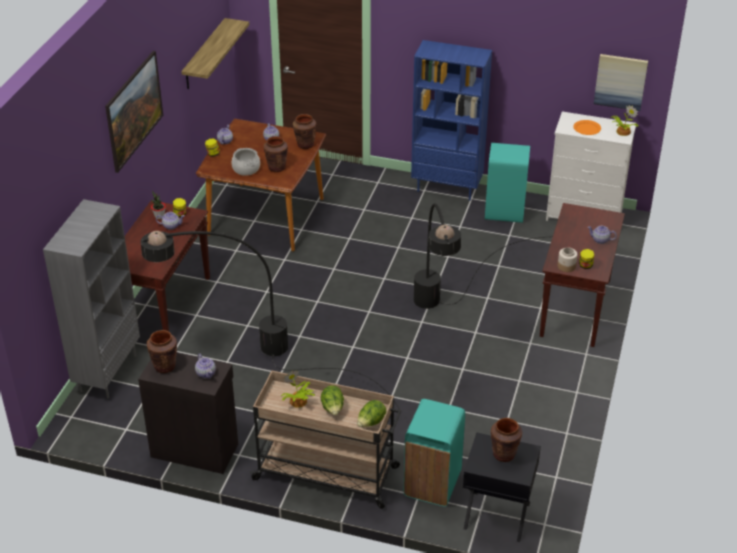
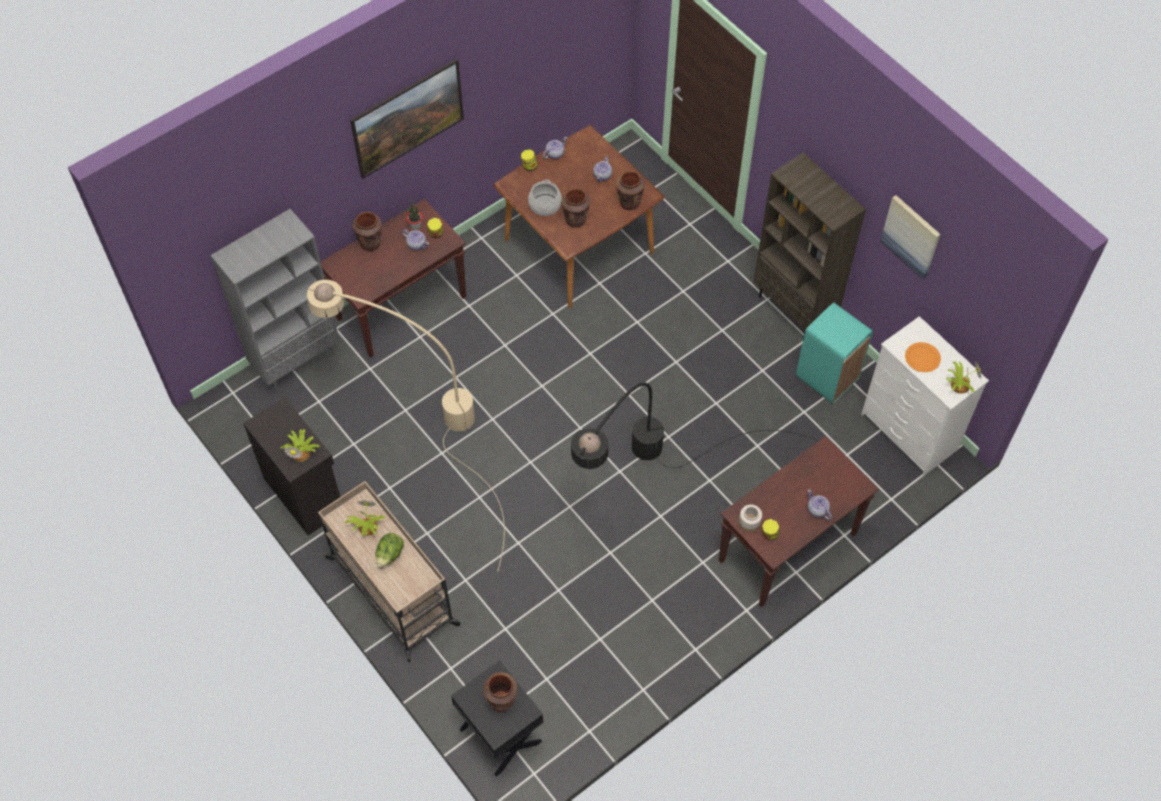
camera: 35 degrees right, 20 degrees up
black floor lamp [141,231,400,410] -> beige floor lamp [307,280,505,572]
brown vase [147,330,177,373] -> brown vase moved to [353,212,382,251]
shelf [181,18,249,89] -> none
teapot [195,354,216,379] -> potted plant [280,429,320,462]
lettuce [357,400,386,427] -> none
turquoise trash can [404,399,465,507] -> none
blue bookcase [411,40,492,201] -> brown bookcase [753,153,866,339]
picture [594,54,648,111] -> picture moved to [880,195,941,280]

